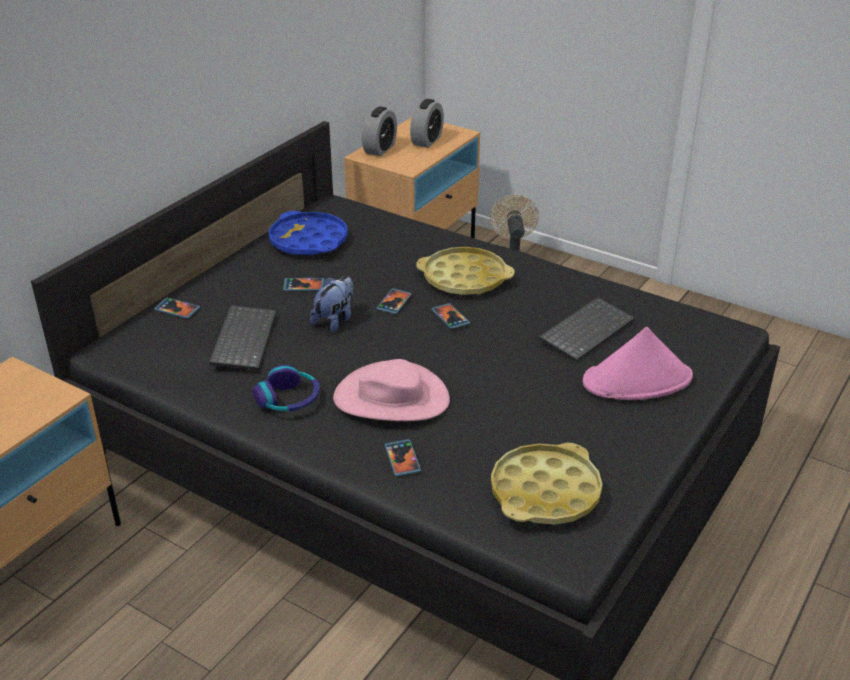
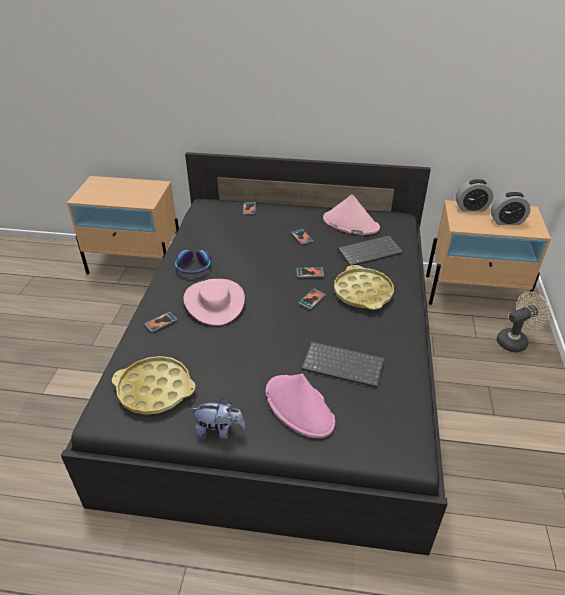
camera: 65 degrees right, 5 degrees up
keyboard [209,305,276,370] -> keyboard moved to [338,235,403,266]
blue tray [268,211,348,255] -> pink hat [323,194,380,235]
plush toy [310,276,353,333] -> plush toy moved to [190,399,245,439]

